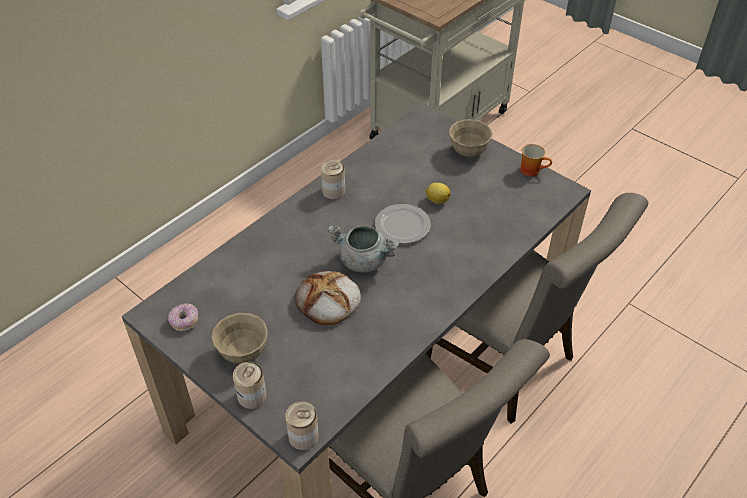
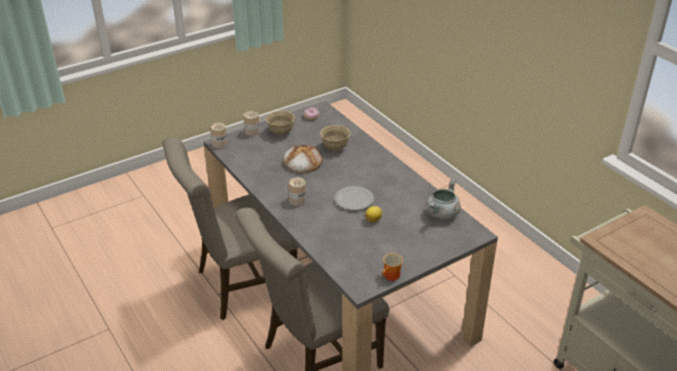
camera: 105 degrees right, 10 degrees down
can [321,160,345,199] -> can moved to [288,177,306,206]
grey cooking pot [328,225,399,273] -> grey cooking pot moved to [426,179,461,220]
beige bowl [449,119,493,157] -> beige bowl moved to [320,125,351,150]

